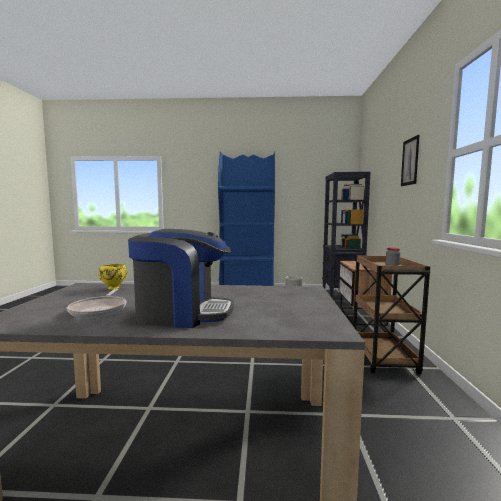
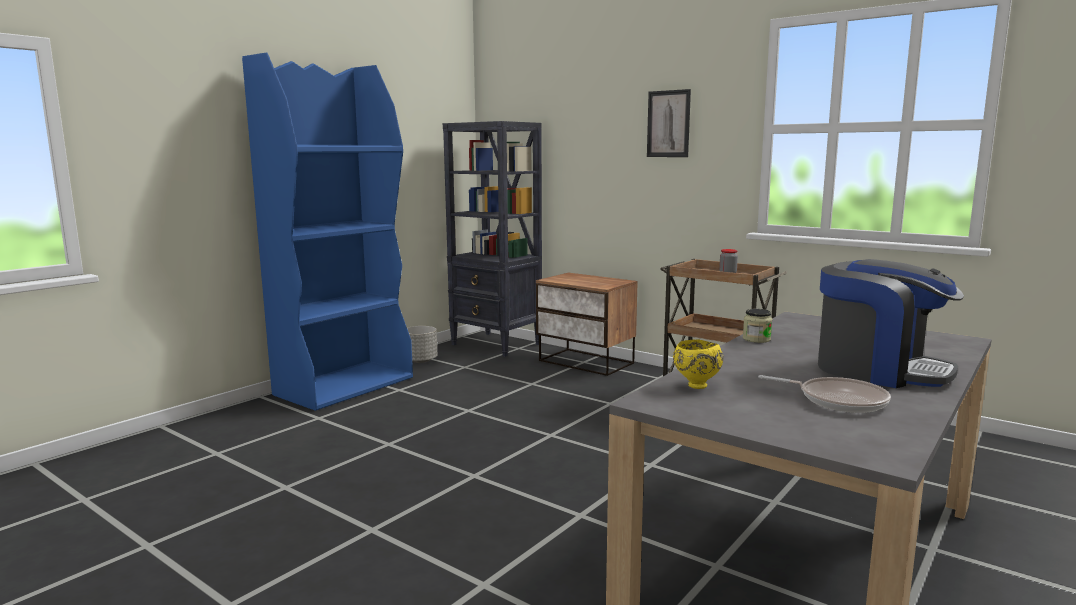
camera: 55 degrees left, 5 degrees up
coffee machine [128,229,234,328] -> coffee machine turned 90 degrees clockwise [818,259,964,388]
none -> jar [743,309,772,343]

